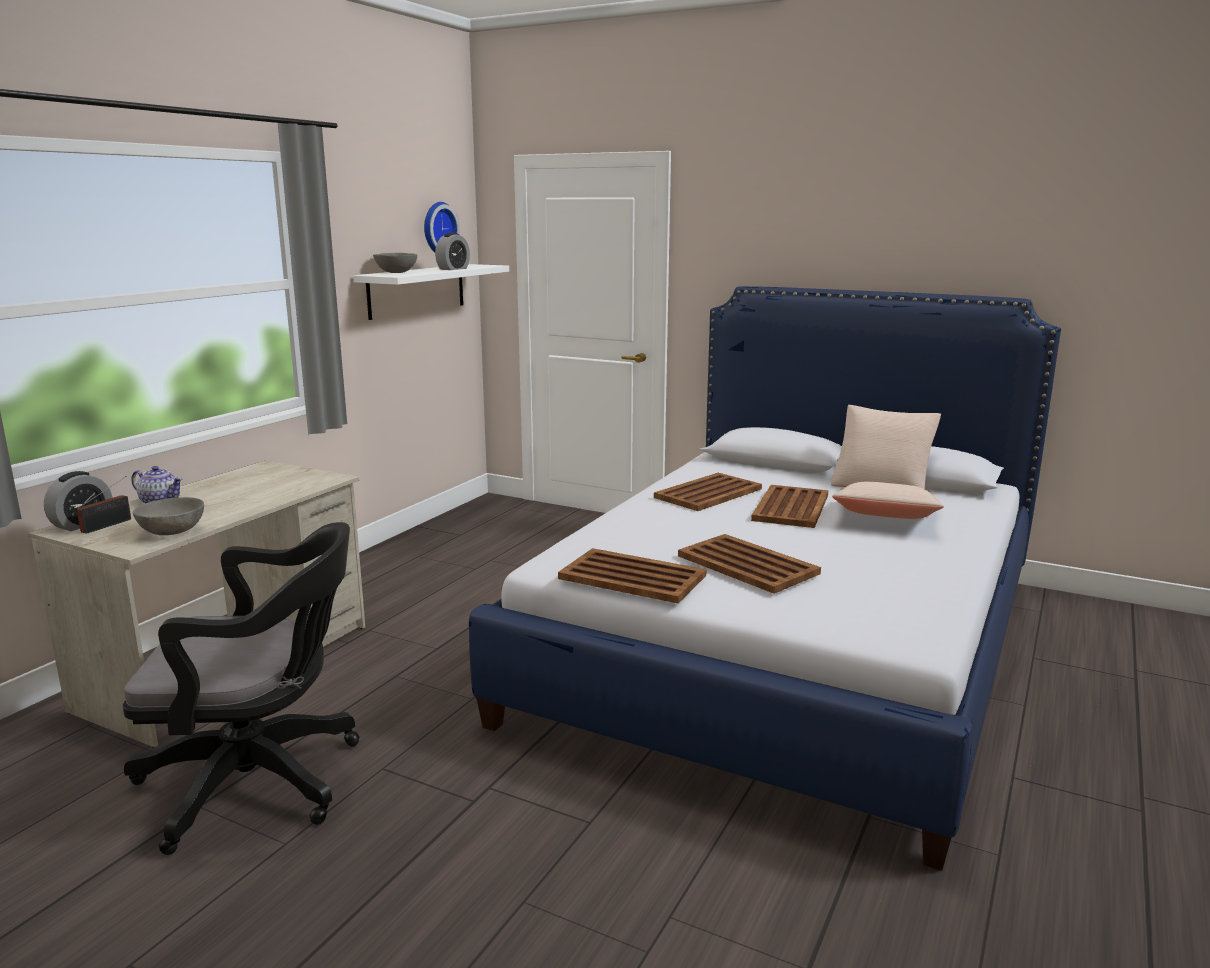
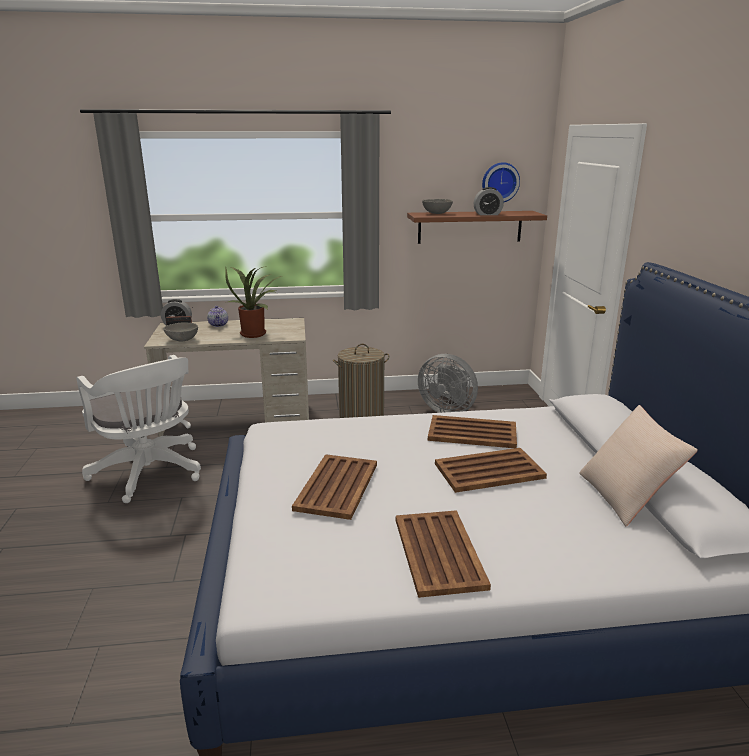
camera: 55 degrees right, 5 degrees up
black office chair [123,522,360,855] -> white office chair [77,355,201,503]
white shelf [353,264,509,320] -> brown shelf [407,211,547,244]
brown tray [558,548,707,604] -> brown tray moved to [396,510,491,598]
beige pillow [832,482,944,519] -> none
none -> potted plant [225,266,282,338]
none -> laundry basket [333,344,389,418]
none -> grey fan [418,354,478,413]

